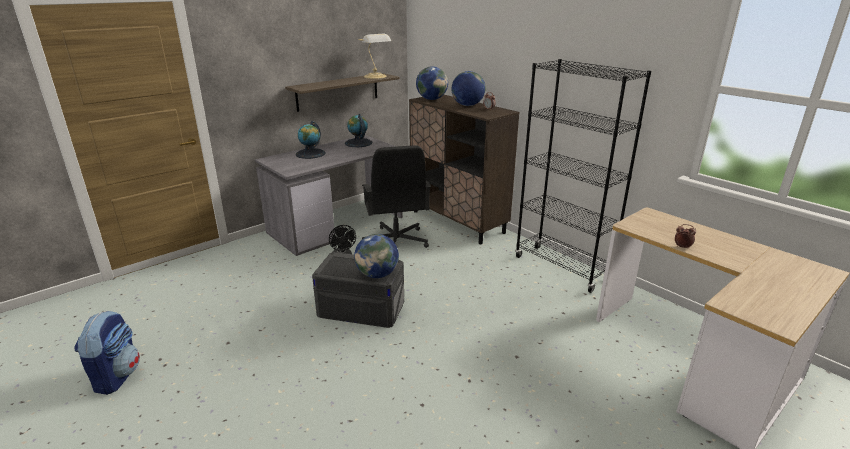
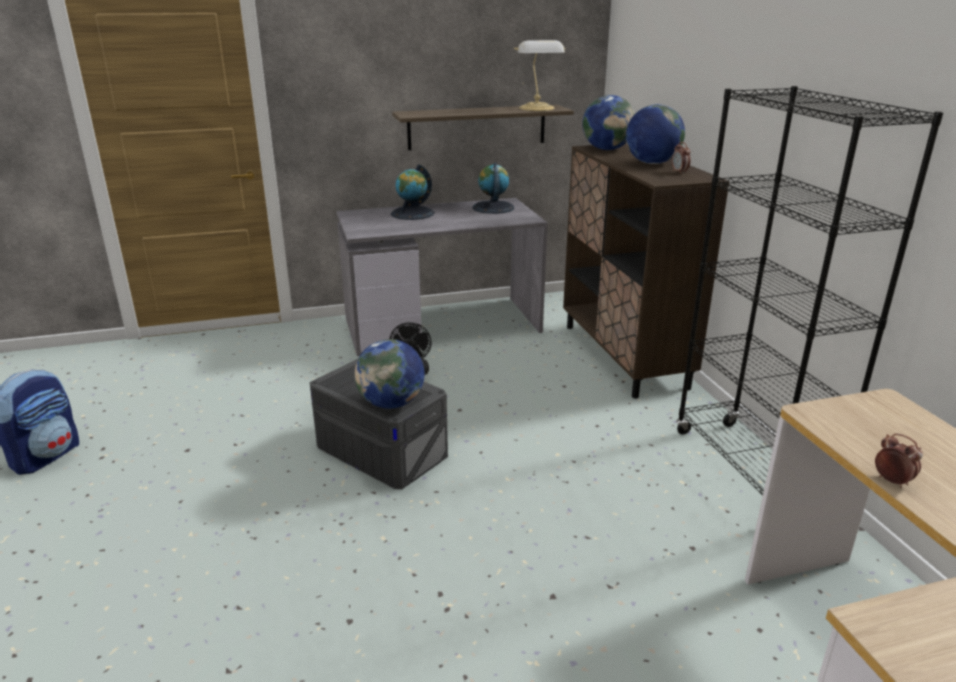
camera: 25 degrees right, 0 degrees up
black office chair [362,145,431,248] -> none

